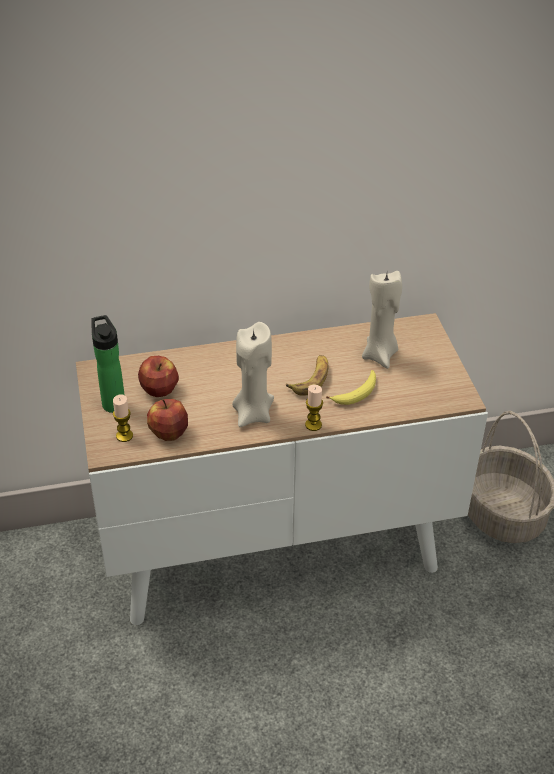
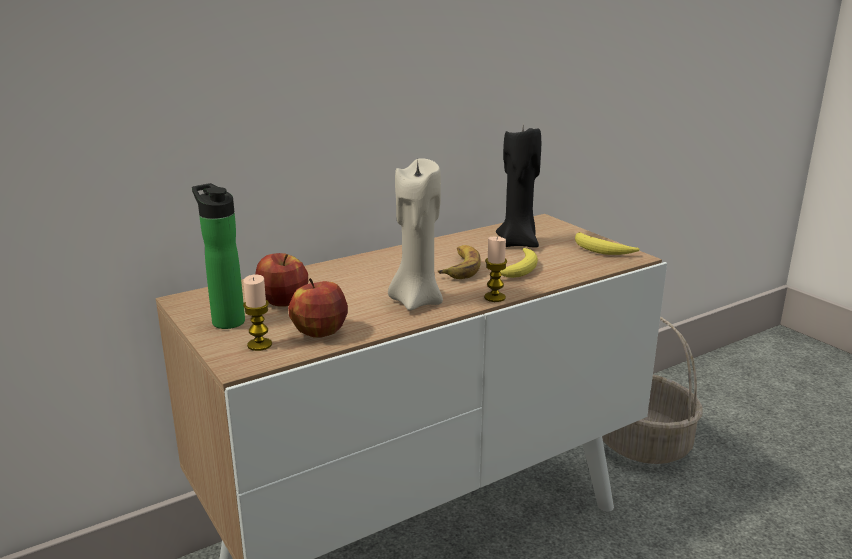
camera: 20 degrees left, 20 degrees down
beige candle [362,271,402,369] -> black candle [496,127,541,248]
none -> banana [575,232,640,255]

